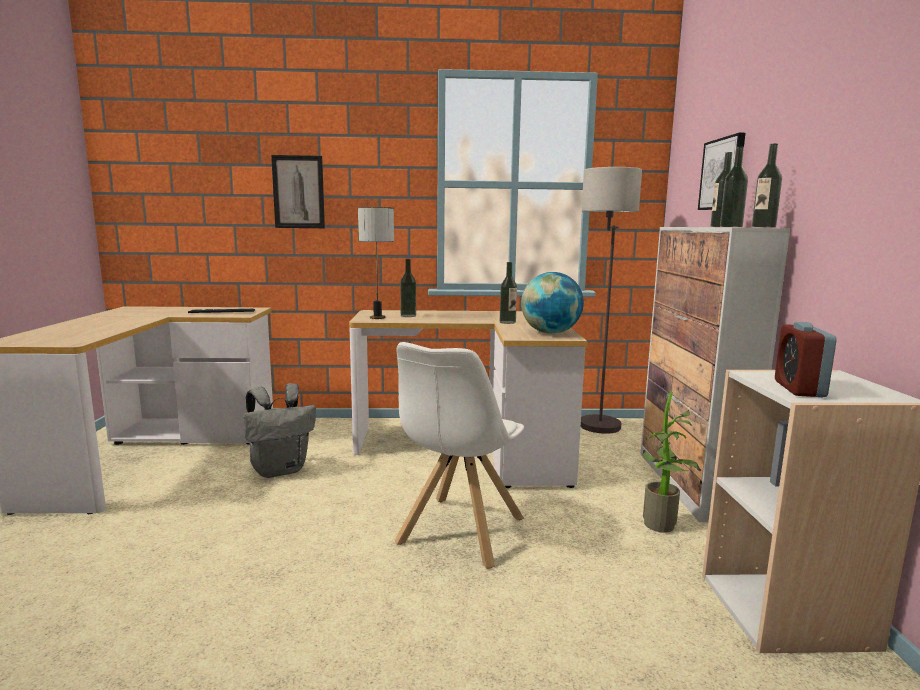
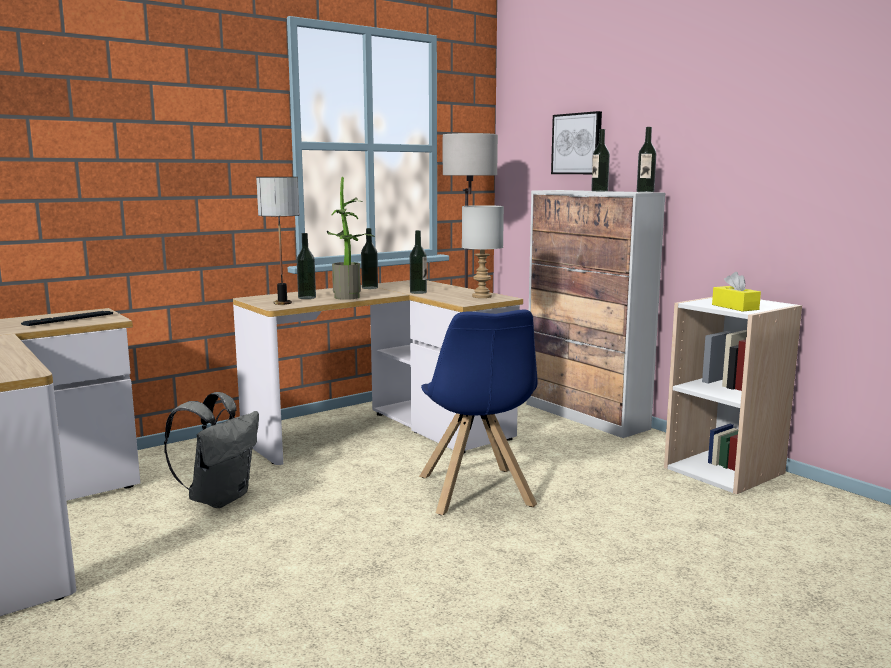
camera: 35 degrees left, 0 degrees up
picture [271,155,325,228] -> none
white chair [394,342,524,569] -> blue chair [419,310,538,515]
globe [521,272,584,334] -> grey table lamp [462,205,504,298]
potted plant [642,392,701,533] -> potted plant moved to [327,177,375,300]
bottle [720,147,748,227] -> bottle moved to [361,228,378,289]
alarm clock [775,322,837,397] -> yellow tissue box [712,272,761,312]

